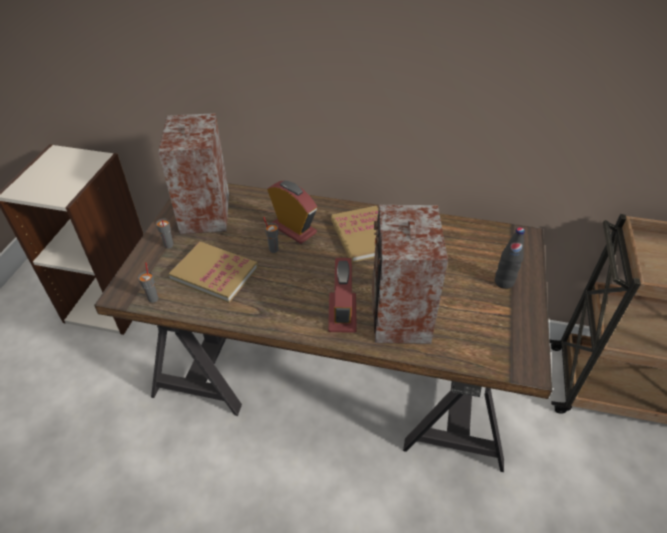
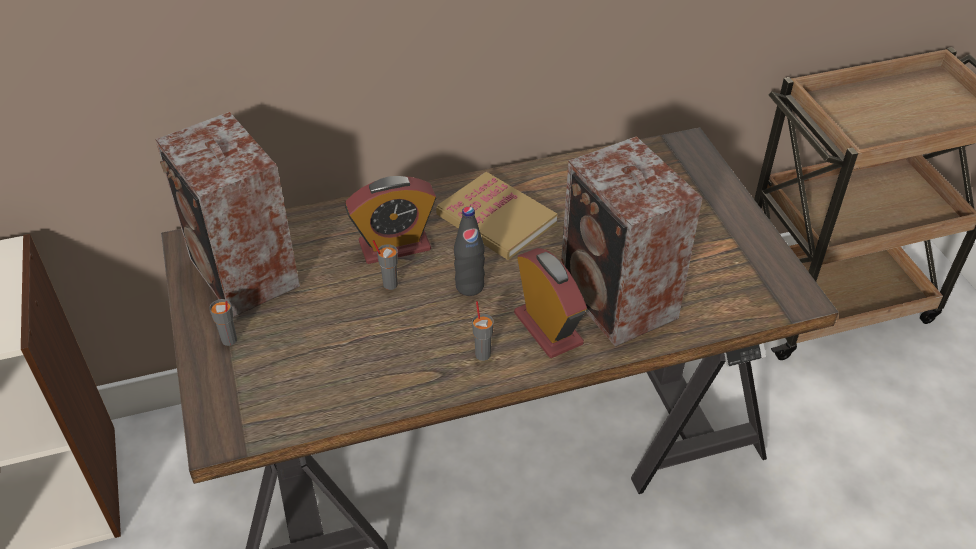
camera: 30 degrees left, 0 degrees up
grey cup [138,262,159,303] -> grey cup moved to [472,301,494,361]
book [169,242,258,303] -> none
alarm clock [267,181,317,244] -> alarm clock turned 150 degrees clockwise [345,176,436,264]
black bottle [495,227,525,289] -> black bottle moved to [454,206,485,296]

